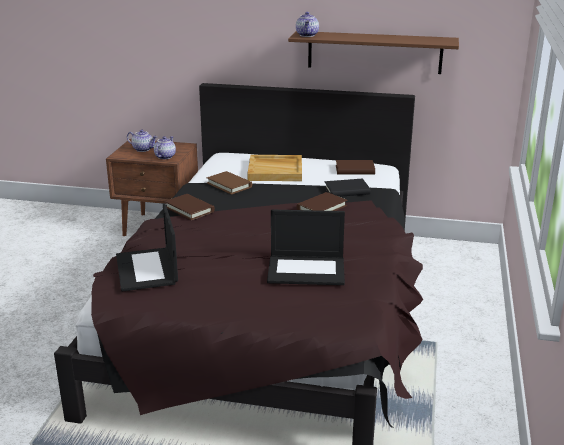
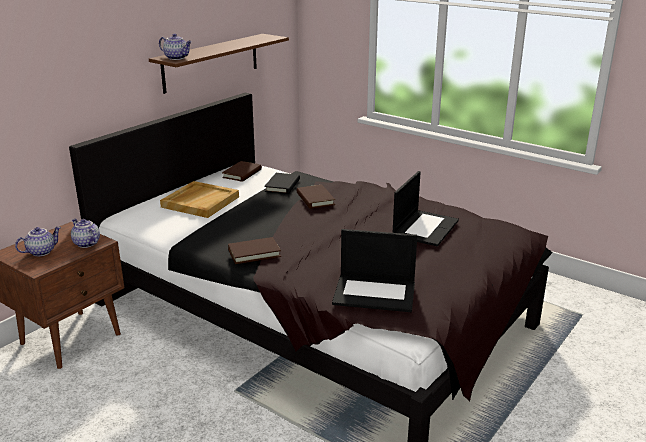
camera: 65 degrees left, 0 degrees up
brown book [207,171,252,195] -> none

